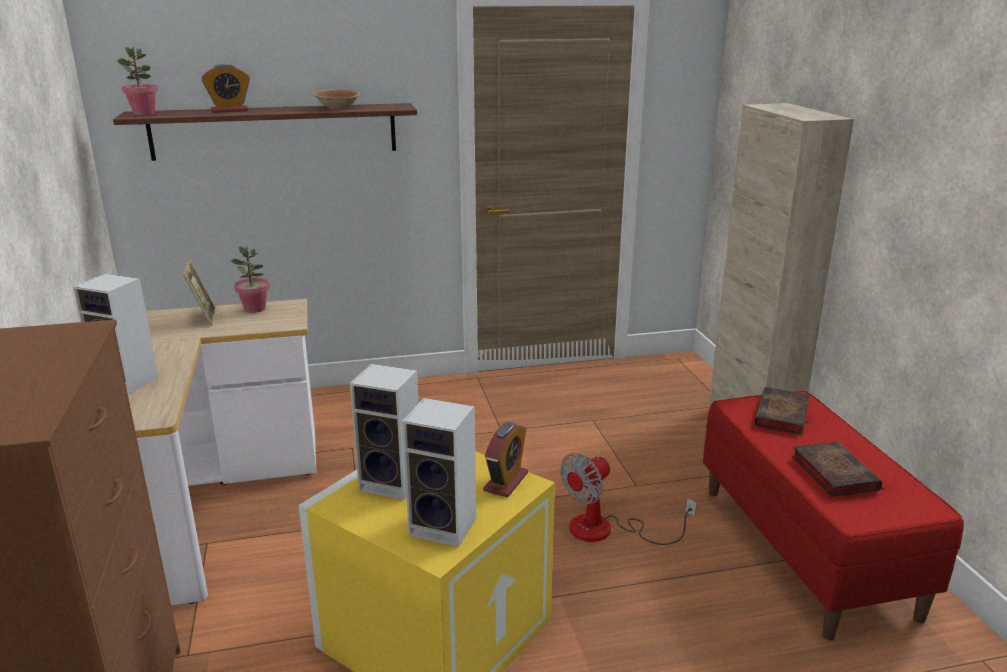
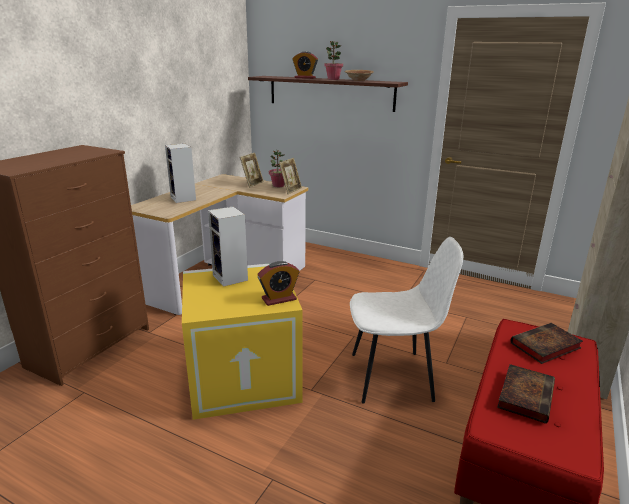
camera: 40 degrees right, 0 degrees up
potted plant [117,47,158,115] -> potted plant moved to [324,41,343,80]
speaker [402,398,476,547] -> none
fan [560,453,697,545] -> white chair [350,237,463,404]
none -> picture frame [279,158,302,194]

